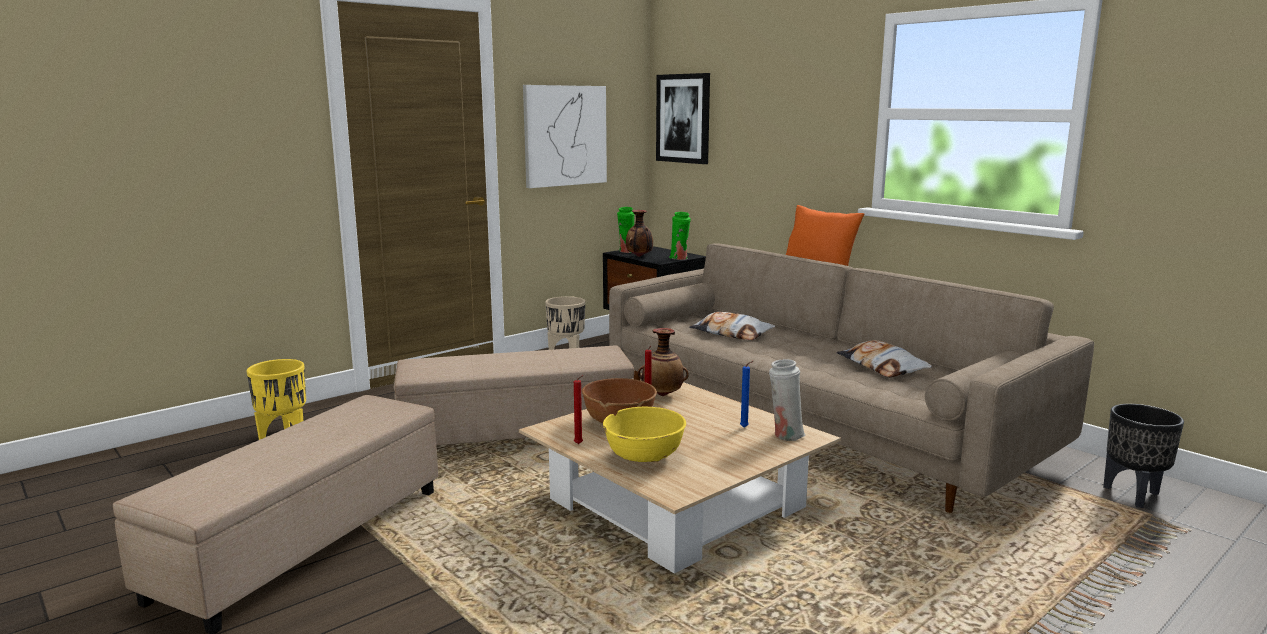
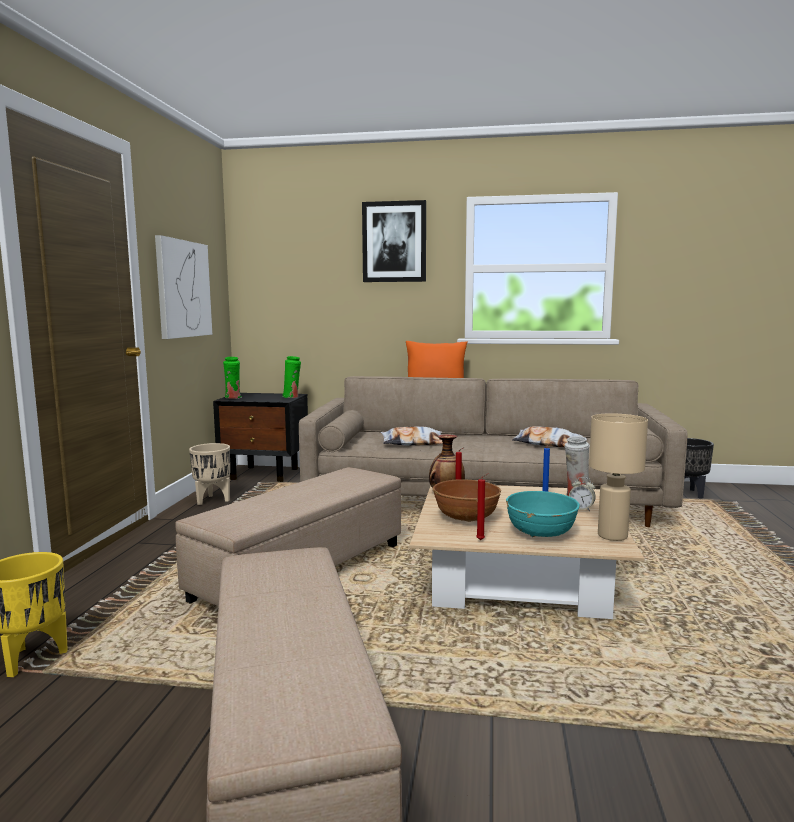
camera: 40 degrees left, 5 degrees down
yellow bowl [603,407,686,462] -> turquoise bowl [506,491,580,537]
vase [626,210,653,257] -> none
picture [656,73,710,164] -> picture moved to [362,200,426,282]
none -> alarm clock [569,477,596,511]
none -> beige table lamp [589,413,648,541]

